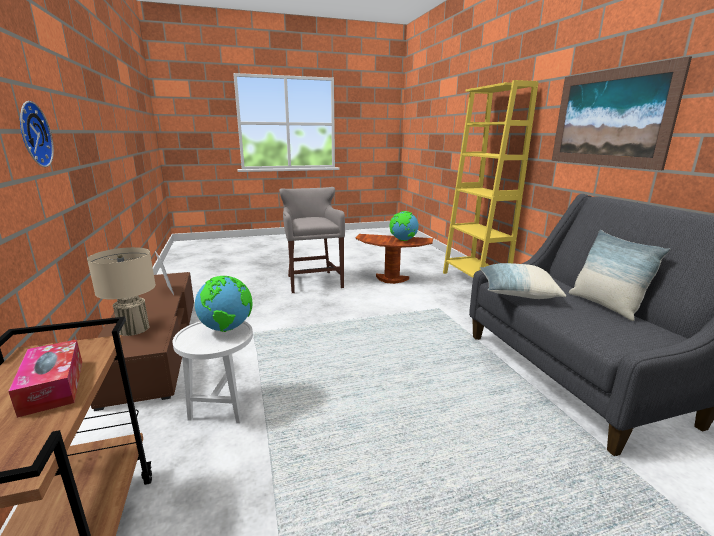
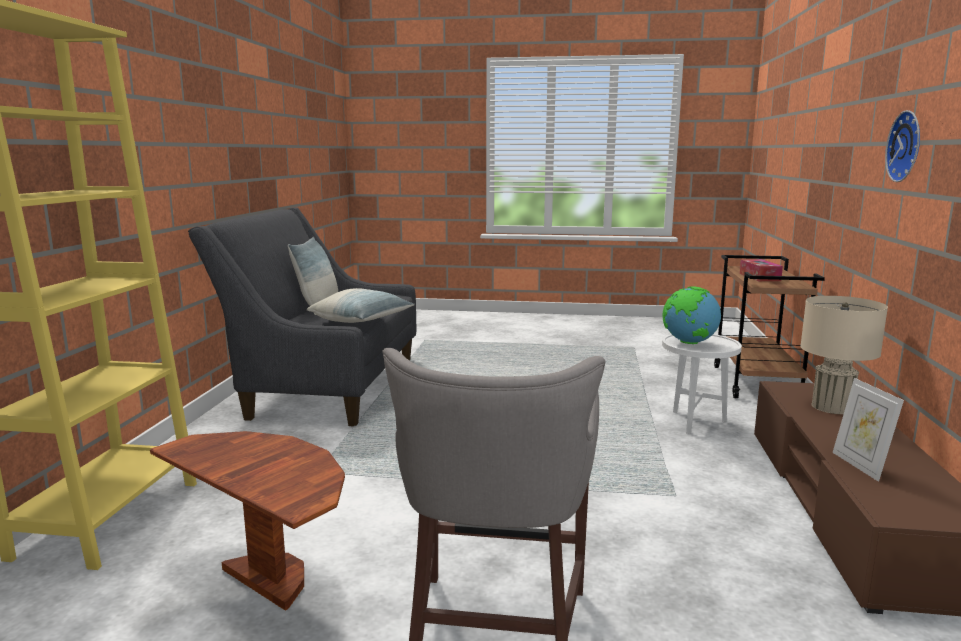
camera: 155 degrees left, 5 degrees down
globe [390,211,418,241] -> none
picture [552,56,692,170] -> none

